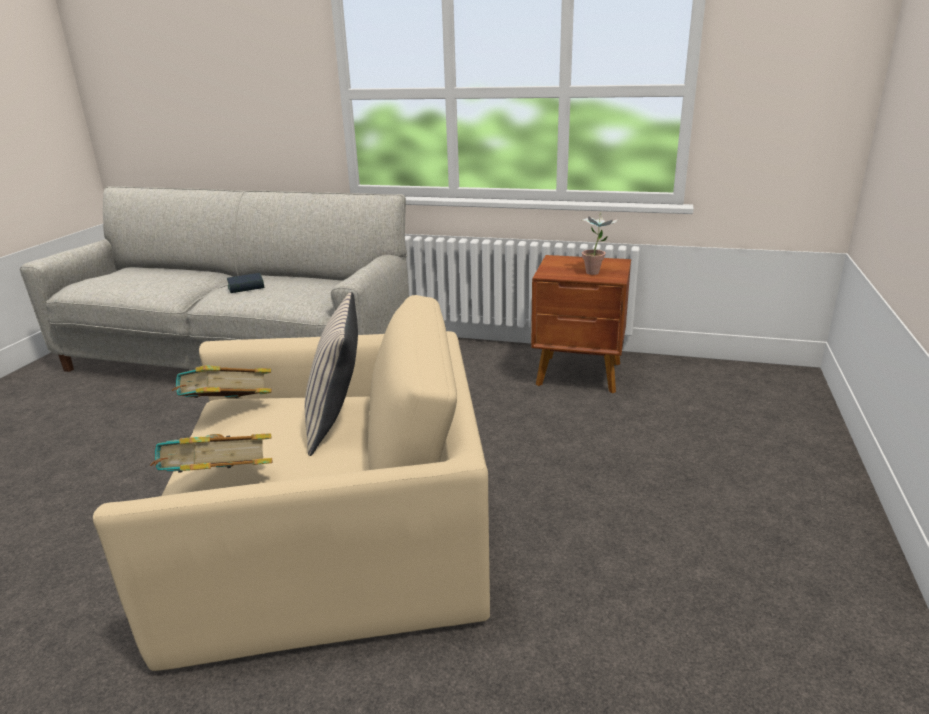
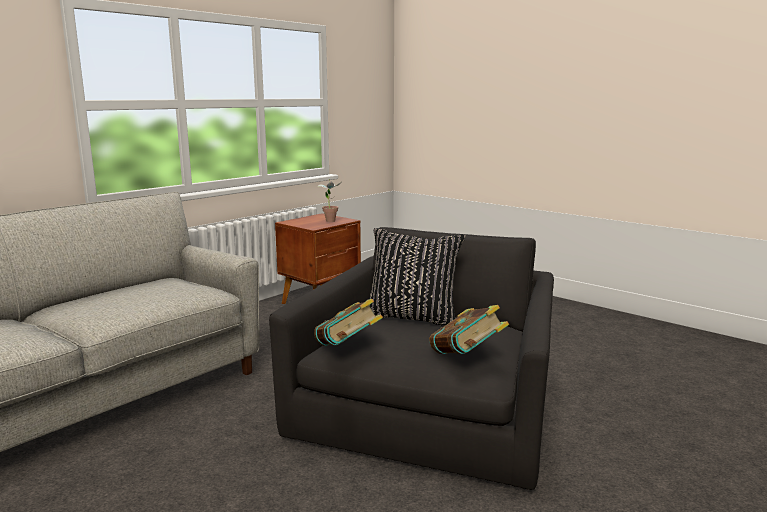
camera: 65 degrees left, 10 degrees down
beige armchair [93,295,490,671] -> black armchair [269,227,554,490]
book [227,273,264,293] -> none
beige pillow [305,292,358,456] -> black pillow [369,228,466,326]

